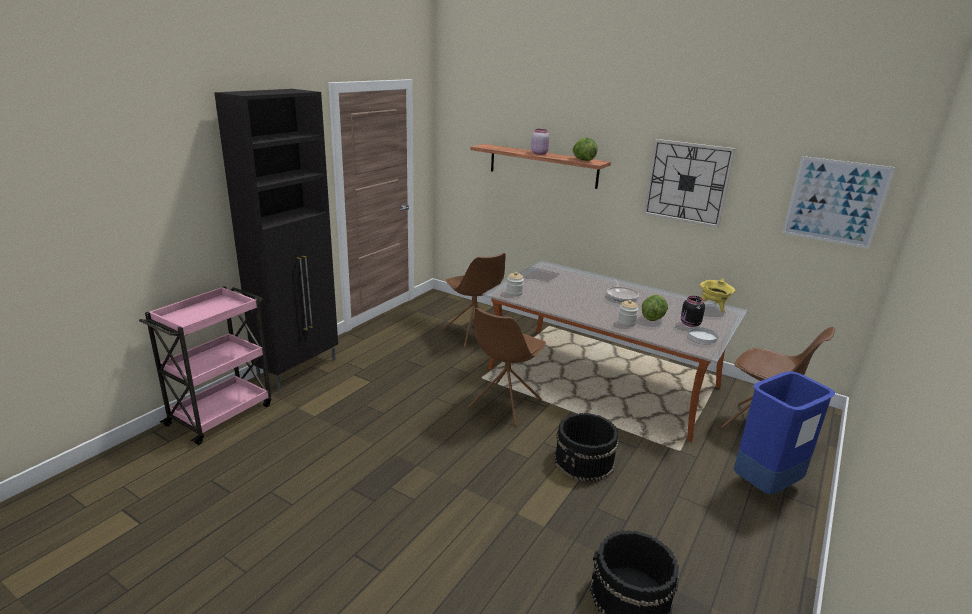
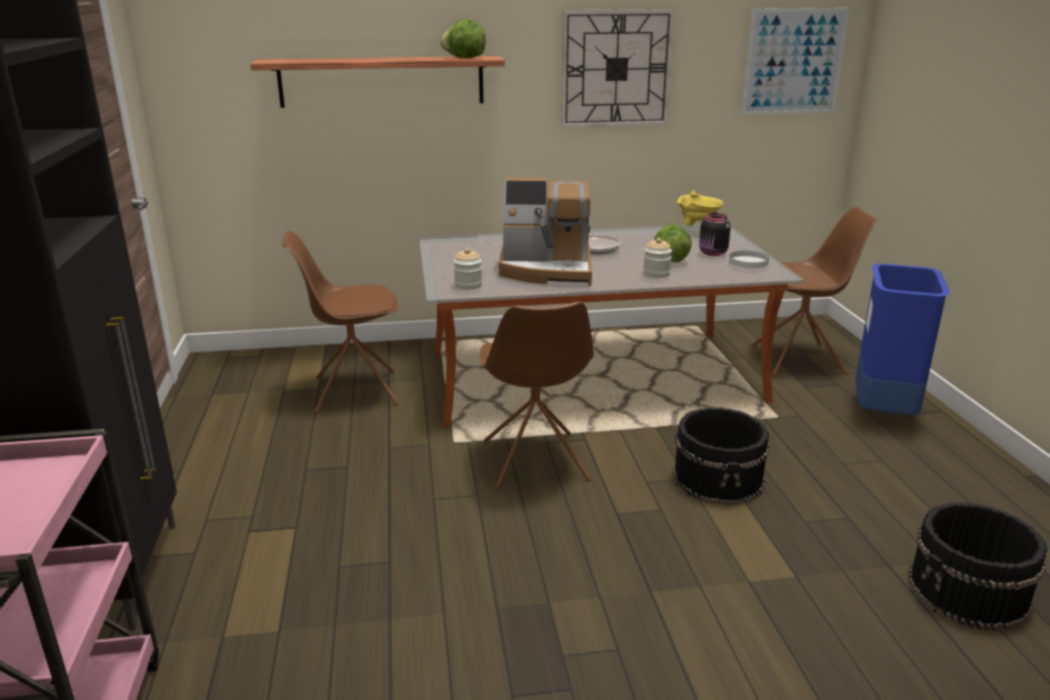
camera: 40 degrees left, 0 degrees up
brown chair [443,253,506,347] -> brown chair turned 150 degrees clockwise [283,231,399,413]
pink jar [531,129,549,155] -> none
none -> coffee machine [499,178,592,286]

